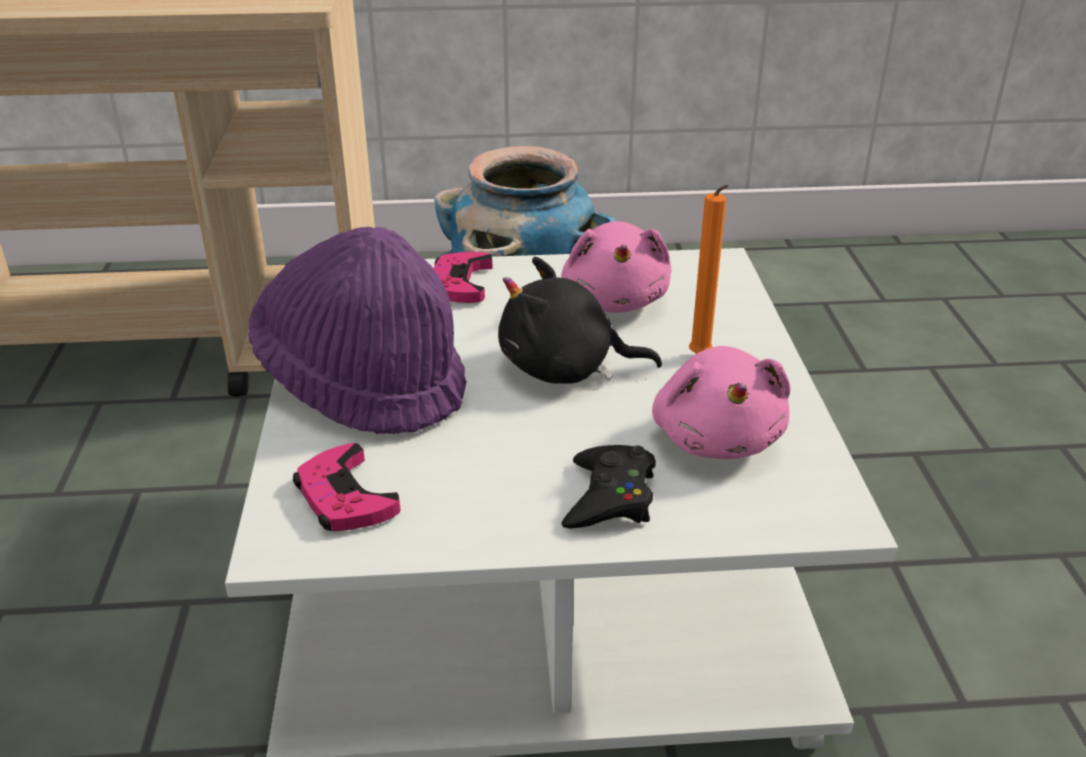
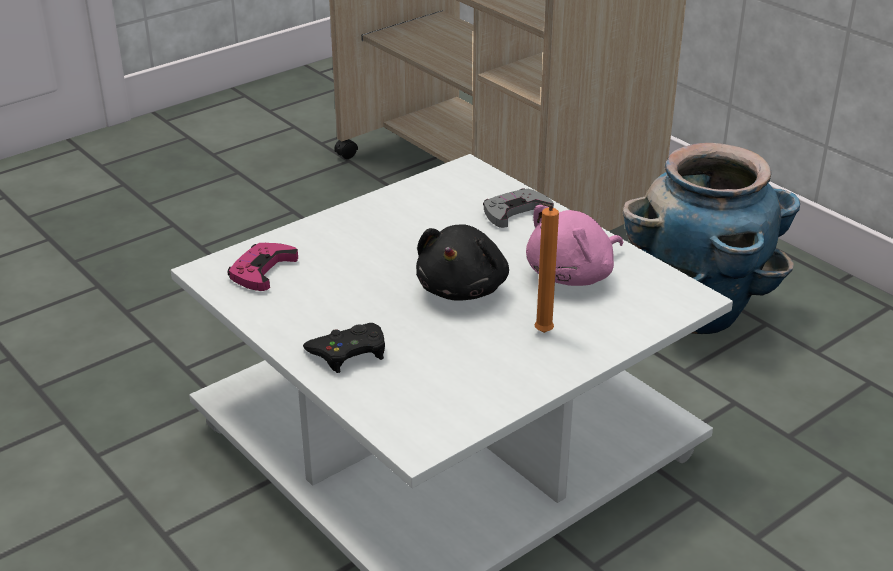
camera: 55 degrees right, 0 degrees up
purple hat [248,227,466,434] -> none
pink game controller [434,252,493,303] -> grey game controller [483,188,554,228]
black plush toy [498,257,662,384] -> black plush toy turned 135 degrees counterclockwise [416,224,509,301]
pink plush toy [652,346,791,459] -> none

